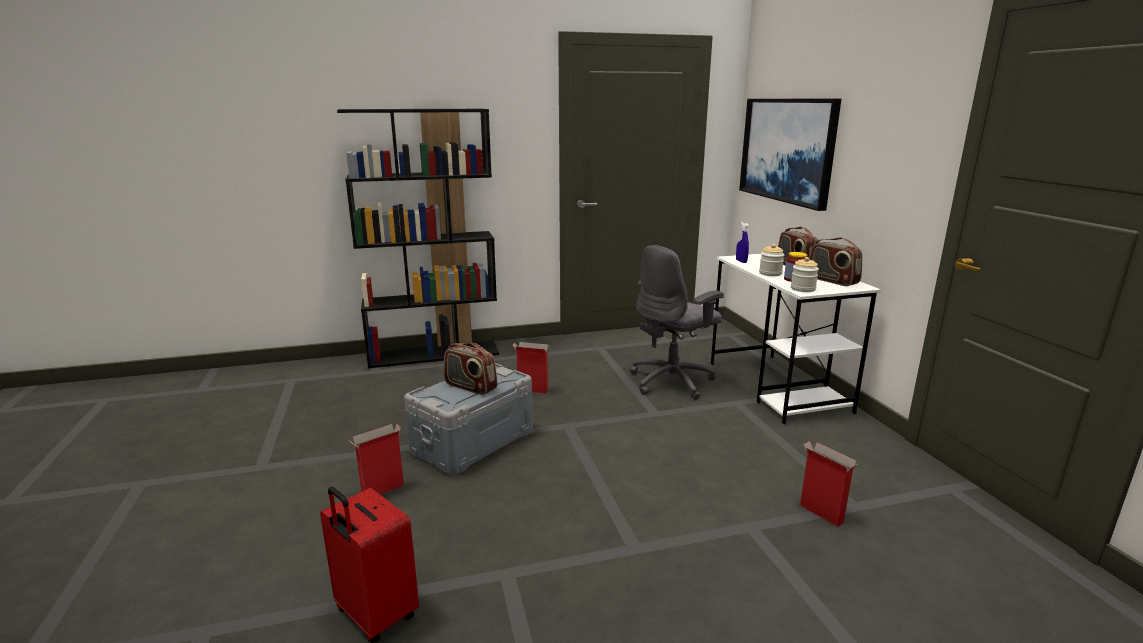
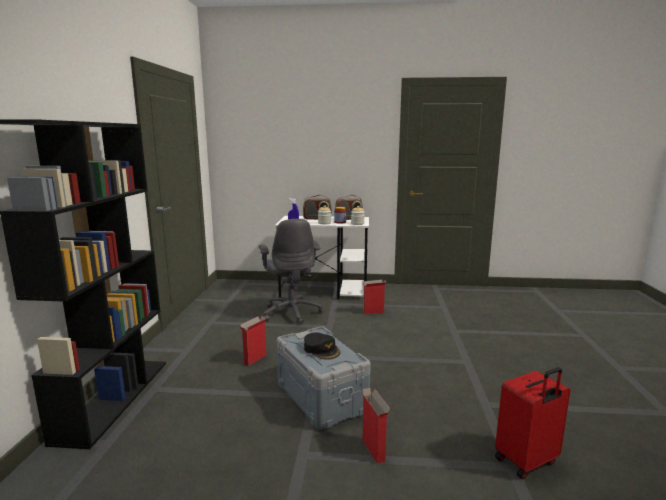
camera: 70 degrees left, 5 degrees down
radio [444,343,497,395] -> black cap [304,332,340,360]
picture [739,99,841,211] -> none
cardboard box [800,441,857,527] -> cardboard box moved to [363,280,387,315]

